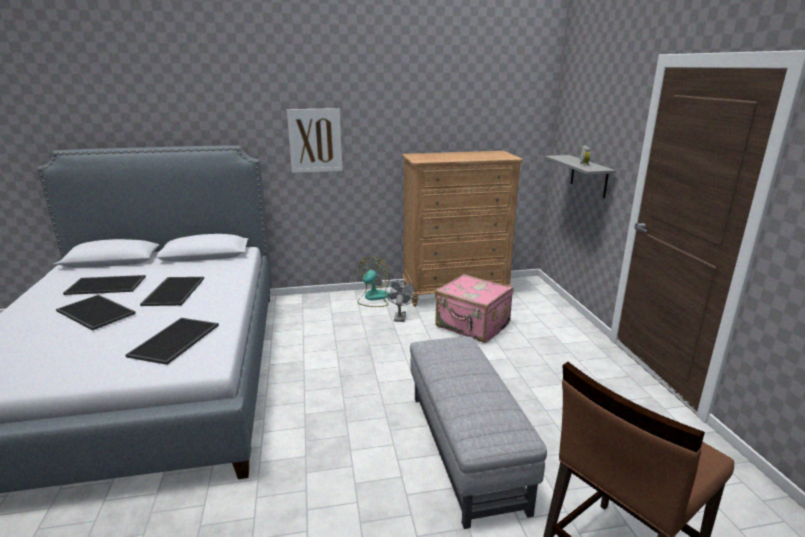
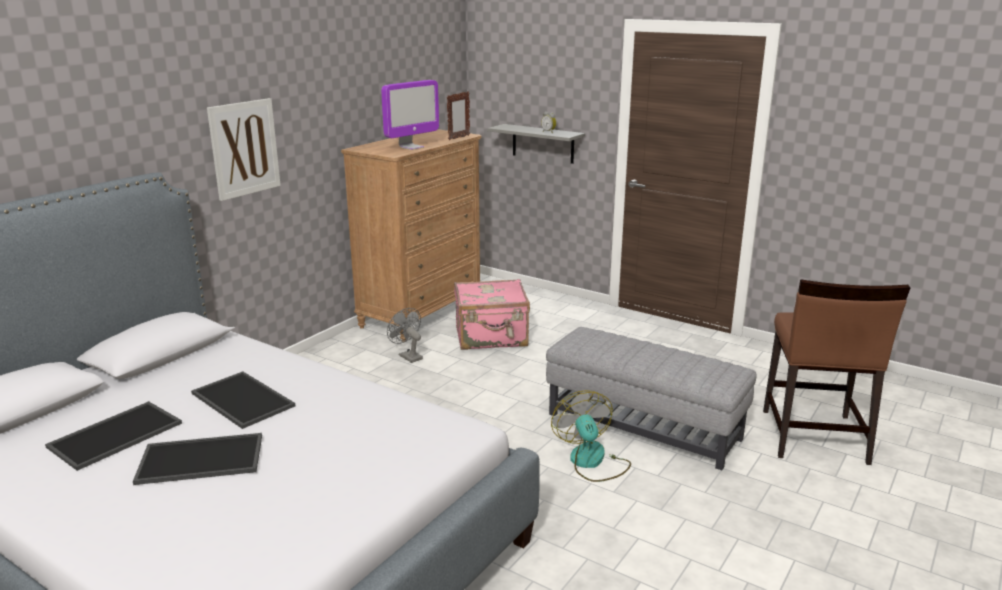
camera: 45 degrees left, 0 degrees up
tray [125,318,219,365] -> none
fan [358,257,390,307] -> fan moved to [551,390,631,482]
none -> monitor [381,80,439,150]
none -> picture frame [447,91,470,140]

